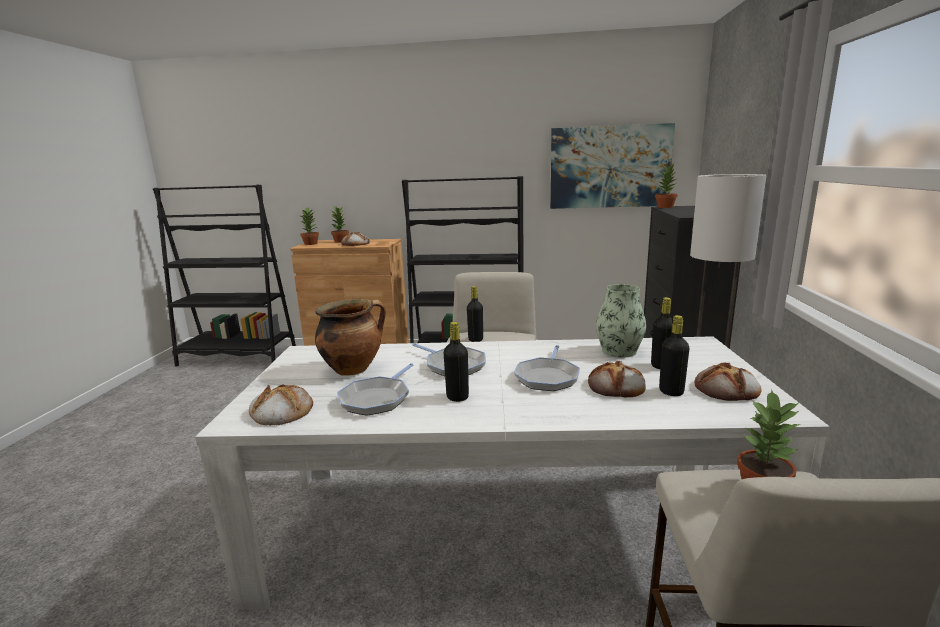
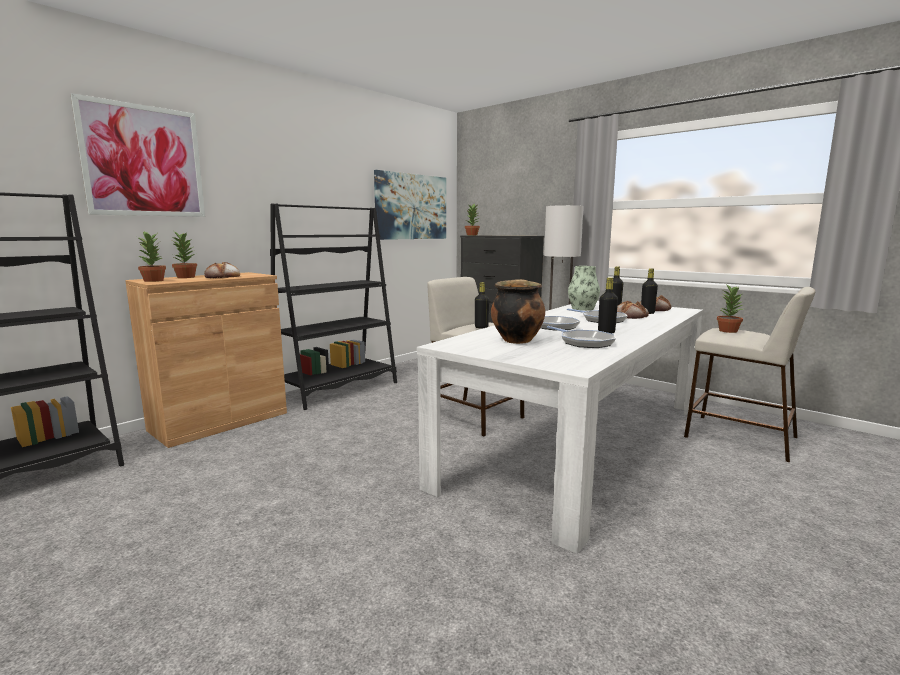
camera: 55 degrees left, 5 degrees down
bread [249,384,313,425] -> none
none -> picture [71,93,205,217]

